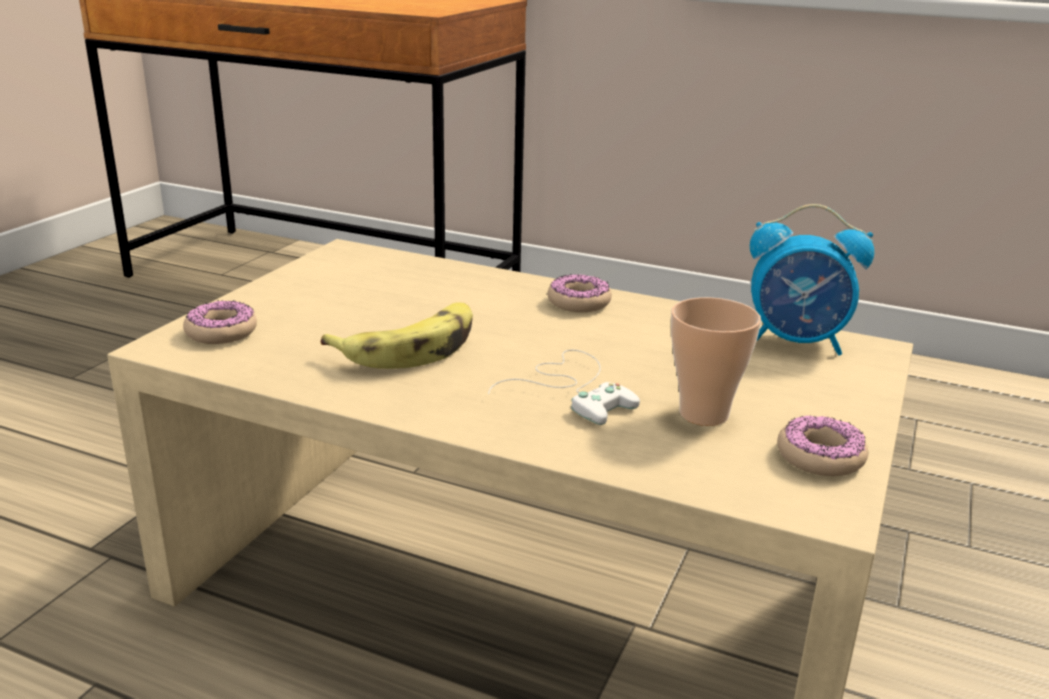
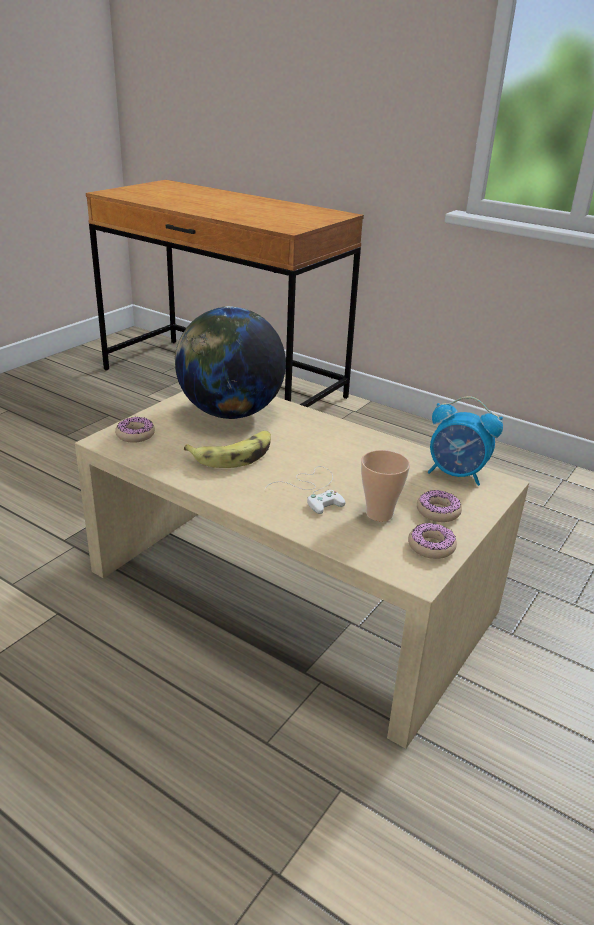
camera: 10 degrees right, 5 degrees up
donut [547,274,612,312] -> donut moved to [417,490,462,522]
none -> globe [175,306,286,419]

